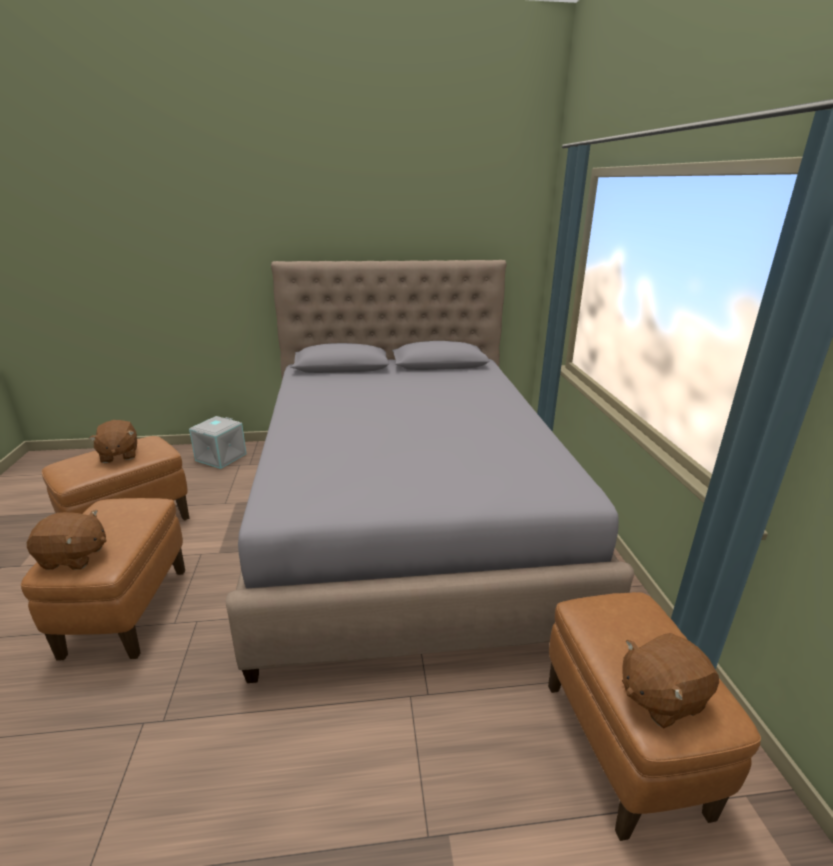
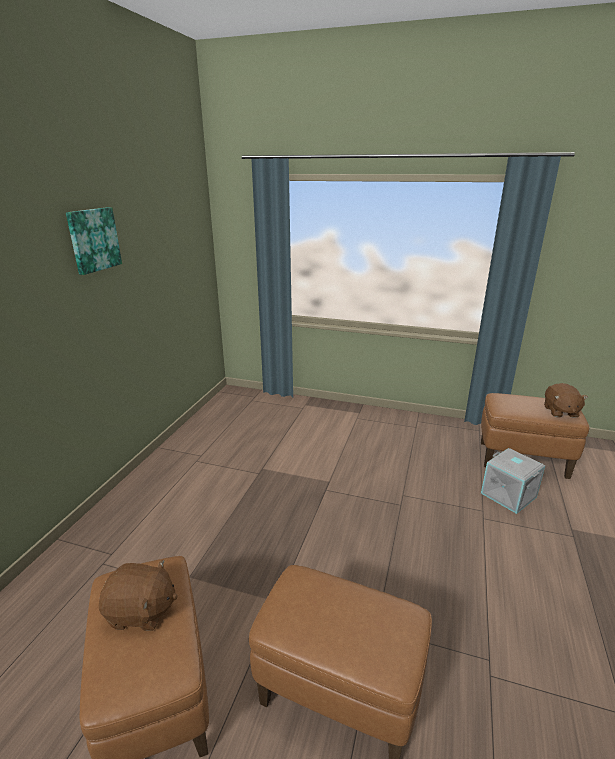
camera: 65 degrees left, 0 degrees up
brown plush toy [27,510,107,570] -> none
grey storage box [189,416,247,469] -> grey storage box moved to [481,448,545,514]
grey bed [225,260,634,683] -> none
none -> picture [66,207,122,275]

